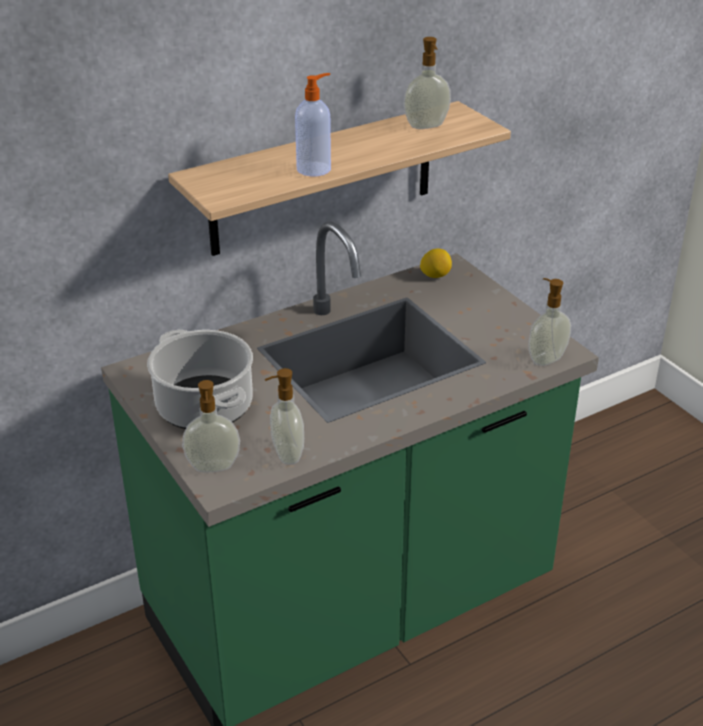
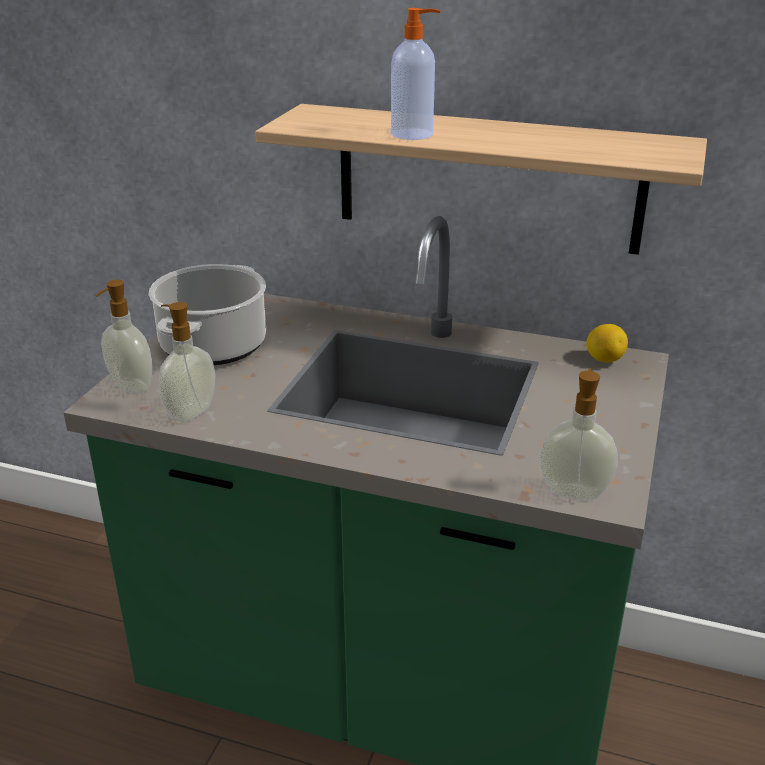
camera: 50 degrees right, 5 degrees down
soap dispenser [404,37,451,129] -> none

